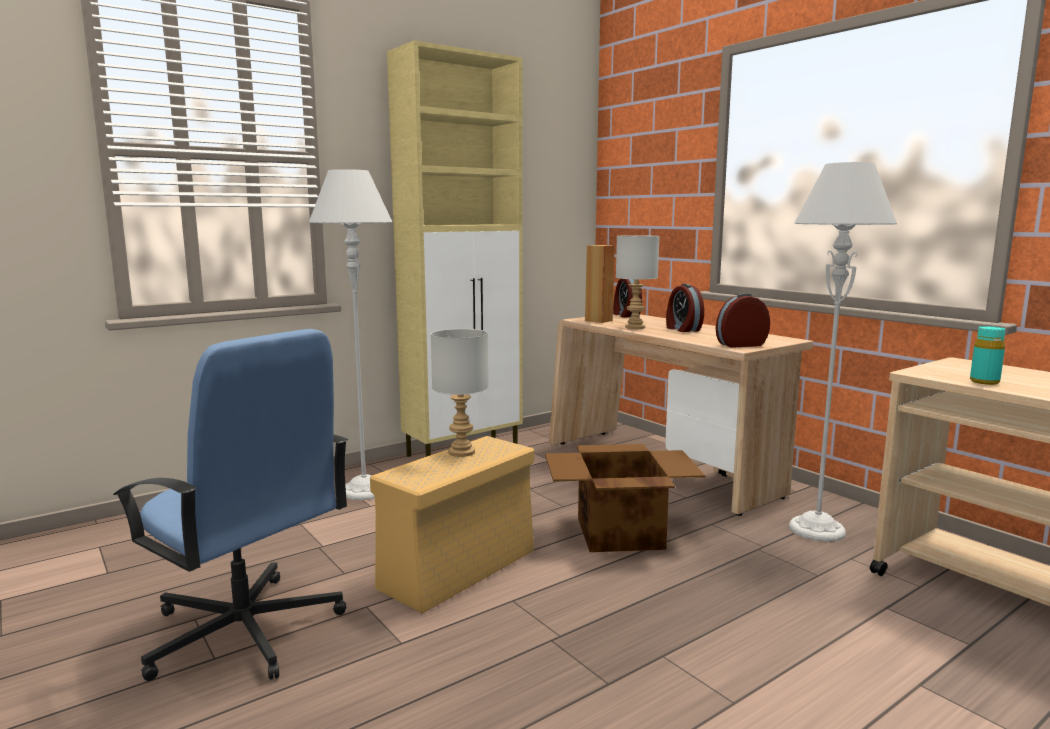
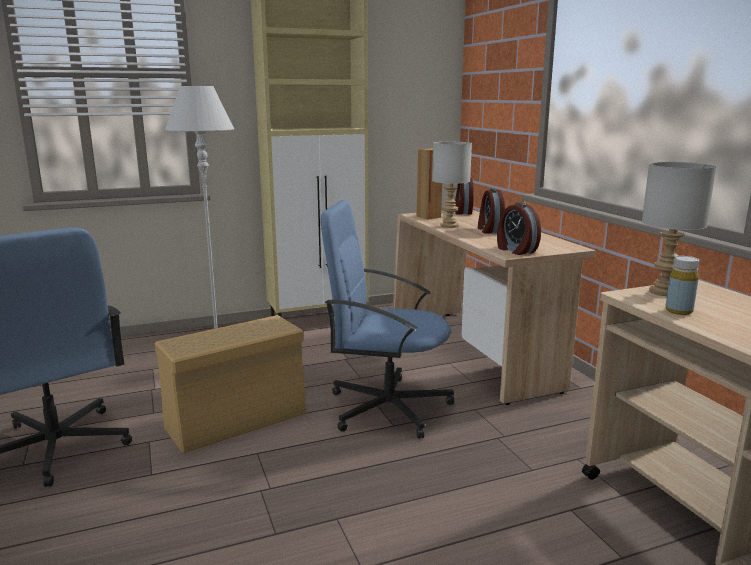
camera: 15 degrees right, 5 degrees up
grey table lamp [431,329,489,457] -> grey table lamp moved to [642,162,717,296]
cardboard box [545,444,705,552] -> blue office chair [321,200,454,439]
alarm clock [716,293,770,347] -> alarm clock turned 120 degrees counterclockwise [497,202,541,255]
grey floor lamp [789,162,897,542] -> none
turquoise bottle [970,326,1006,385] -> yellow bottle [665,256,700,315]

